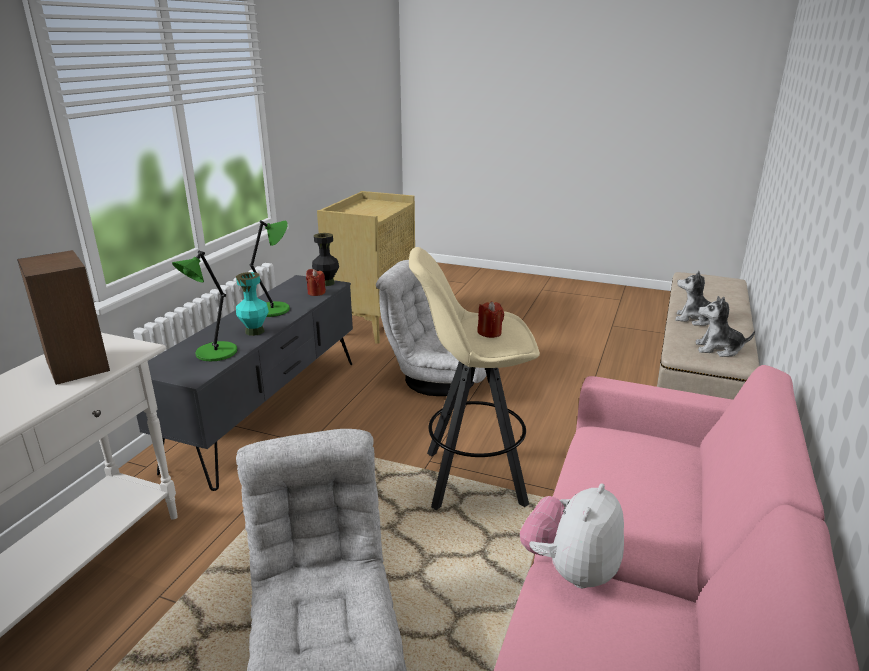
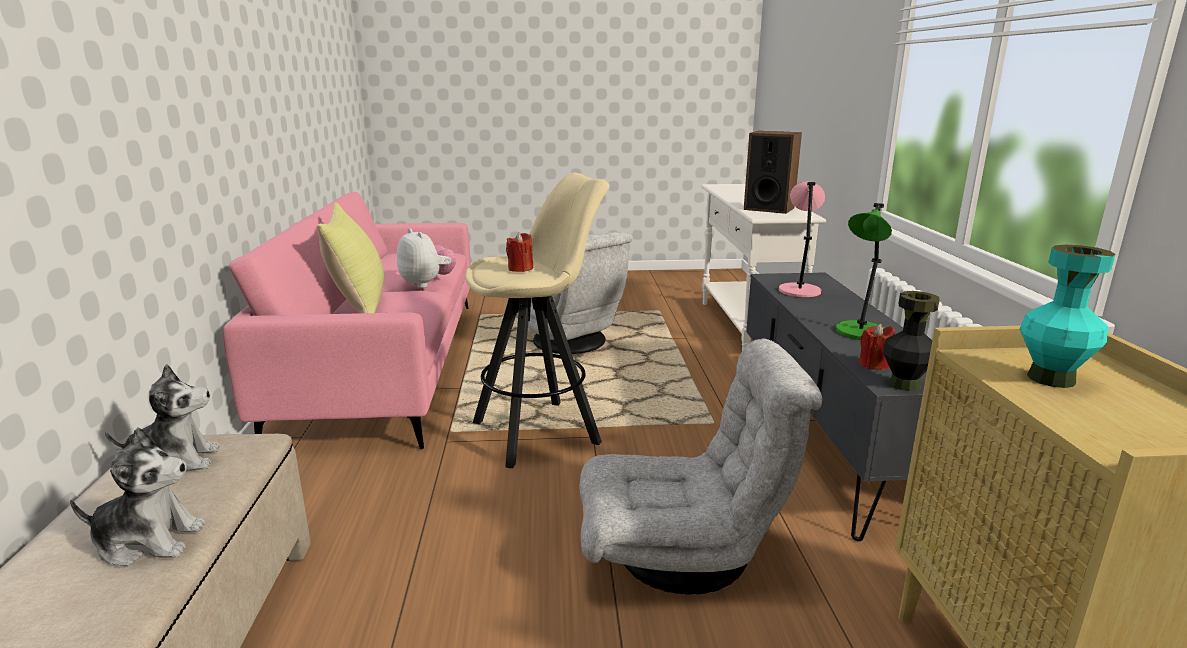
camera: 155 degrees right, 5 degrees down
green table lamp [172,251,237,361] -> pink table lamp [779,181,825,297]
turquoise vase [236,272,269,336] -> turquoise vase moved to [1020,245,1116,388]
plush toy [520,483,624,588] -> plush toy turned 45 degrees counterclockwise [397,228,456,288]
none -> yellow pillow [317,202,384,313]

